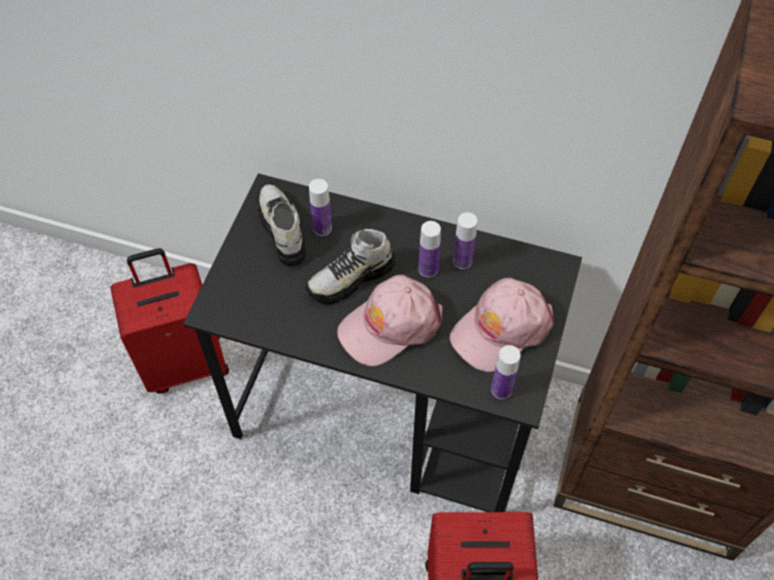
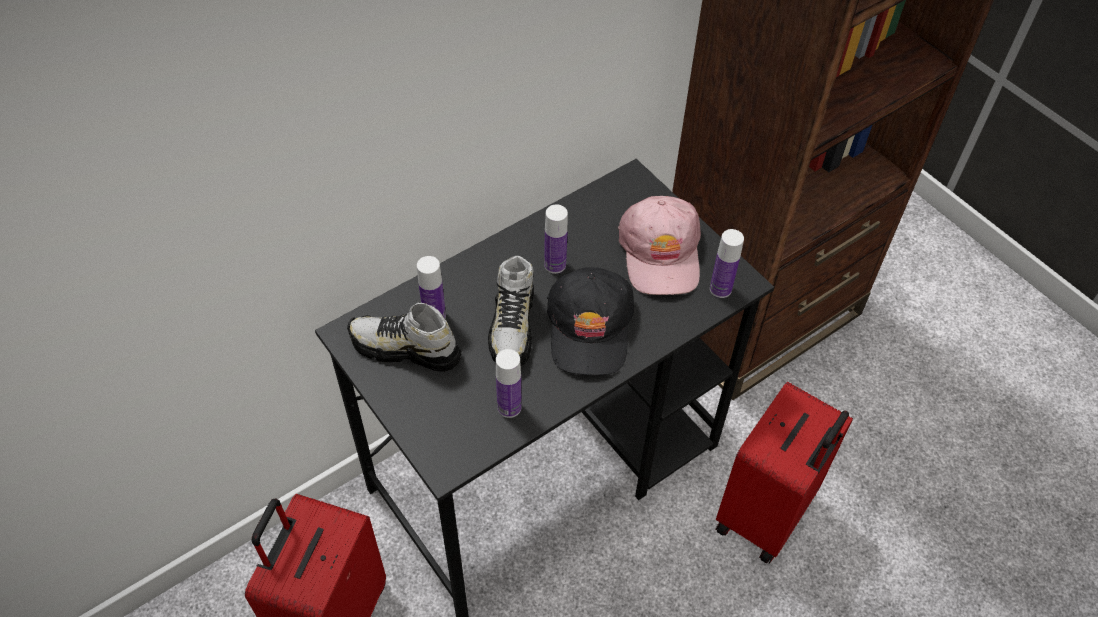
camera: 55 degrees left, 5 degrees down
pink cap [337,275,443,366] -> black cap [547,267,634,375]
bottle [453,212,477,269] -> bottle moved to [496,349,522,418]

